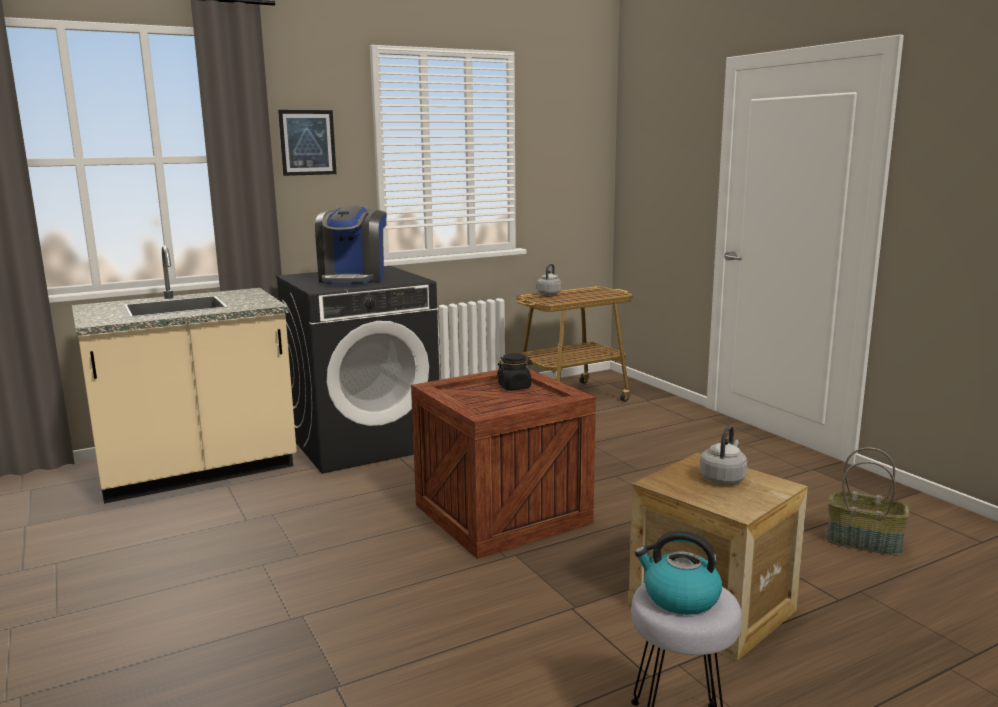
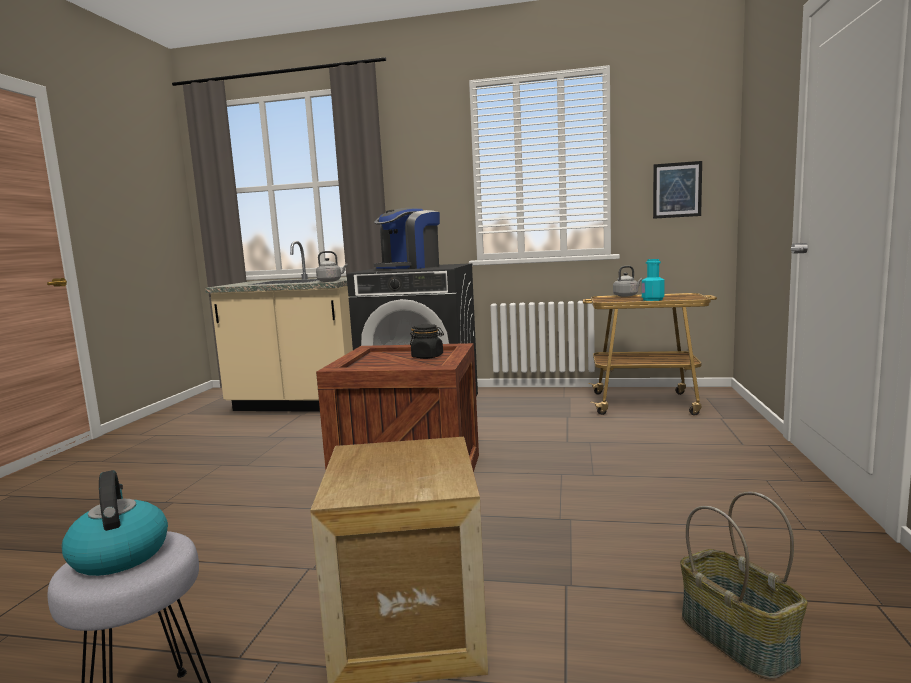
camera: 40 degrees right, 5 degrees down
picture [278,110,337,176] -> picture moved to [653,161,702,219]
grey kettle [700,425,747,484] -> grey kettle moved to [316,251,348,282]
none -> turquoise bottle [642,259,665,301]

